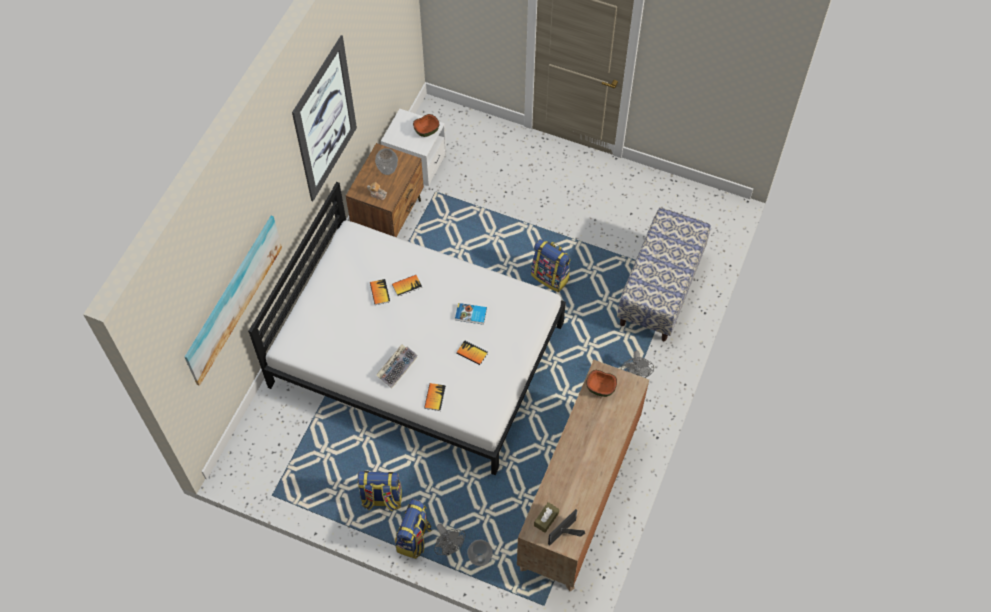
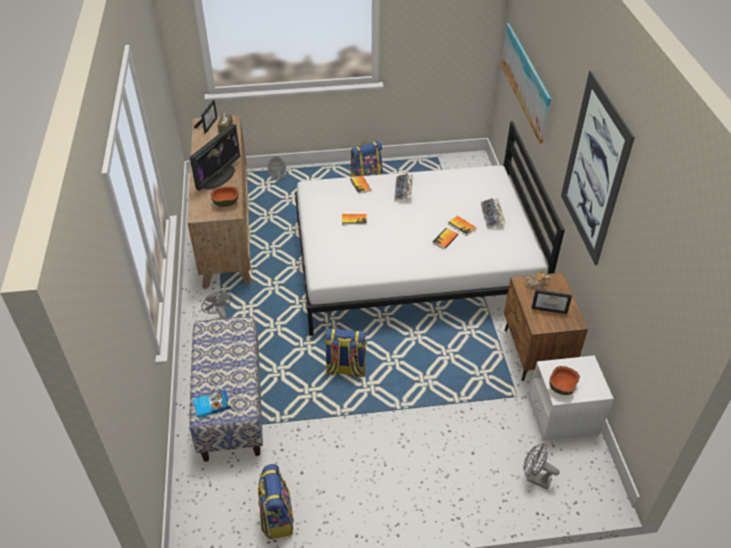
camera: 150 degrees right, 15 degrees down
vase [375,148,398,175] -> picture frame [532,290,572,314]
backpack [395,499,432,559] -> backpack moved to [258,464,294,539]
grey fan [434,524,465,556] -> grey fan moved to [523,444,560,490]
book [455,303,487,325] -> book moved to [193,390,231,418]
none -> monitor [190,124,240,191]
none -> keyboard [481,198,505,229]

